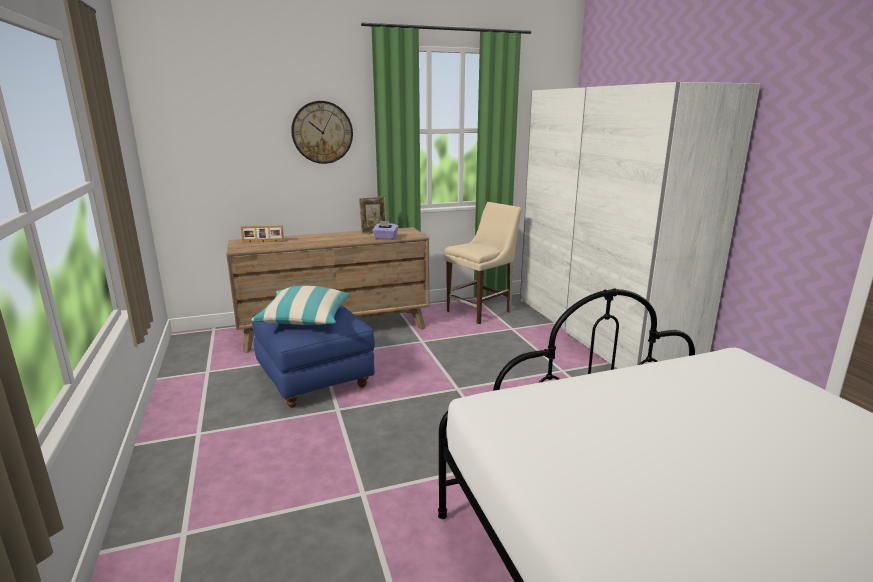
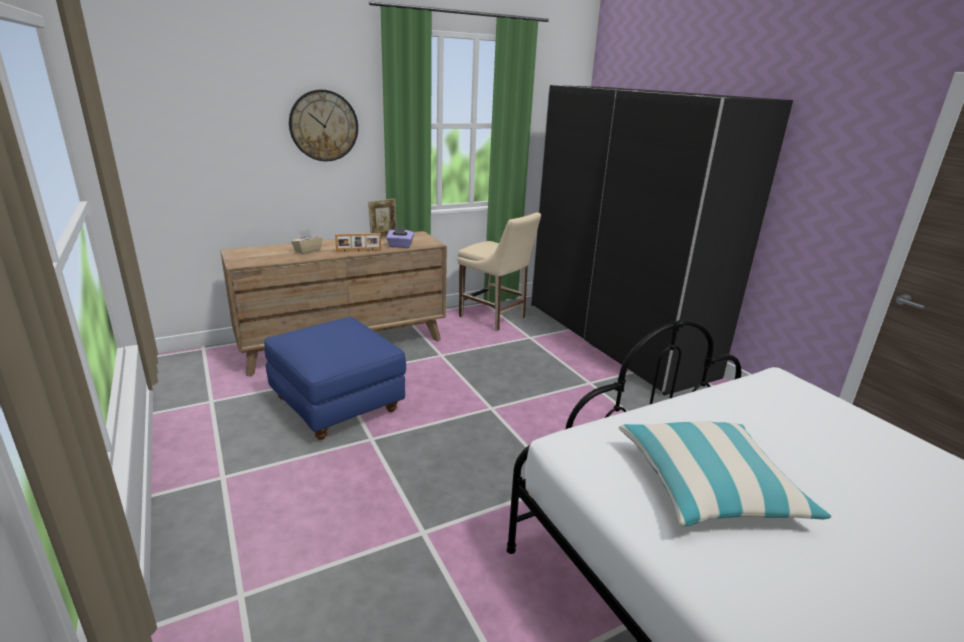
camera: 10 degrees left, 5 degrees up
picture frame [241,225,284,243] -> picture frame moved to [335,233,381,252]
pillow [252,286,350,325] -> pillow moved to [619,421,831,526]
beige chair [444,202,522,324] -> beige chair turned 90 degrees clockwise [457,212,541,331]
white wardrobe [520,82,761,369] -> black wardrobe [531,85,793,396]
none -> beige tissue box [291,229,322,254]

